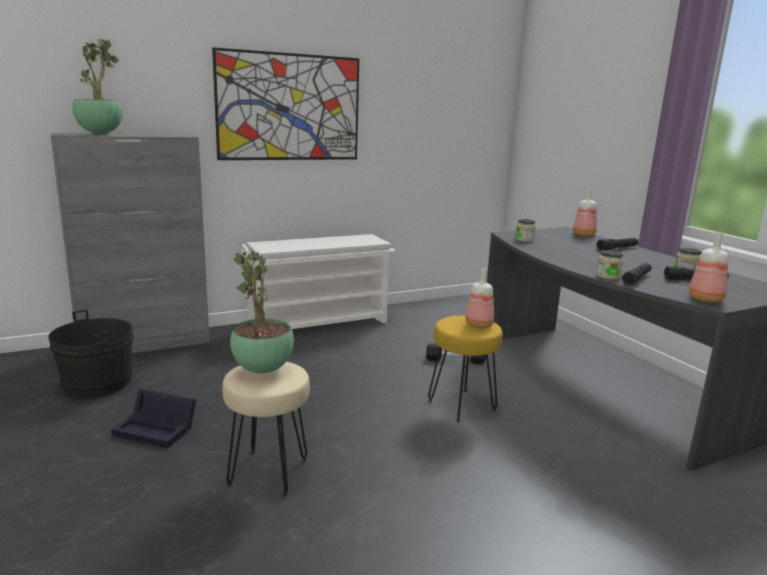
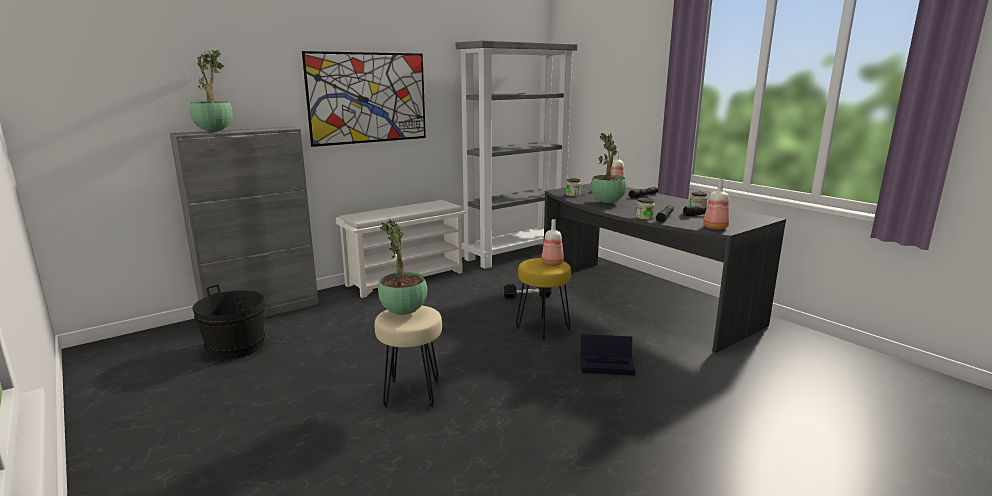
camera: 10 degrees left, 0 degrees up
black storage box [111,389,196,448] -> black storage box moved to [581,334,635,376]
none -> grey bookcase [456,40,577,269]
none -> potted plant [591,133,627,203]

